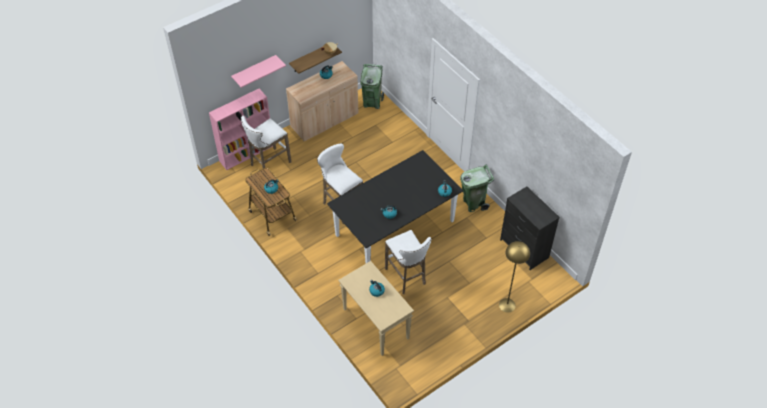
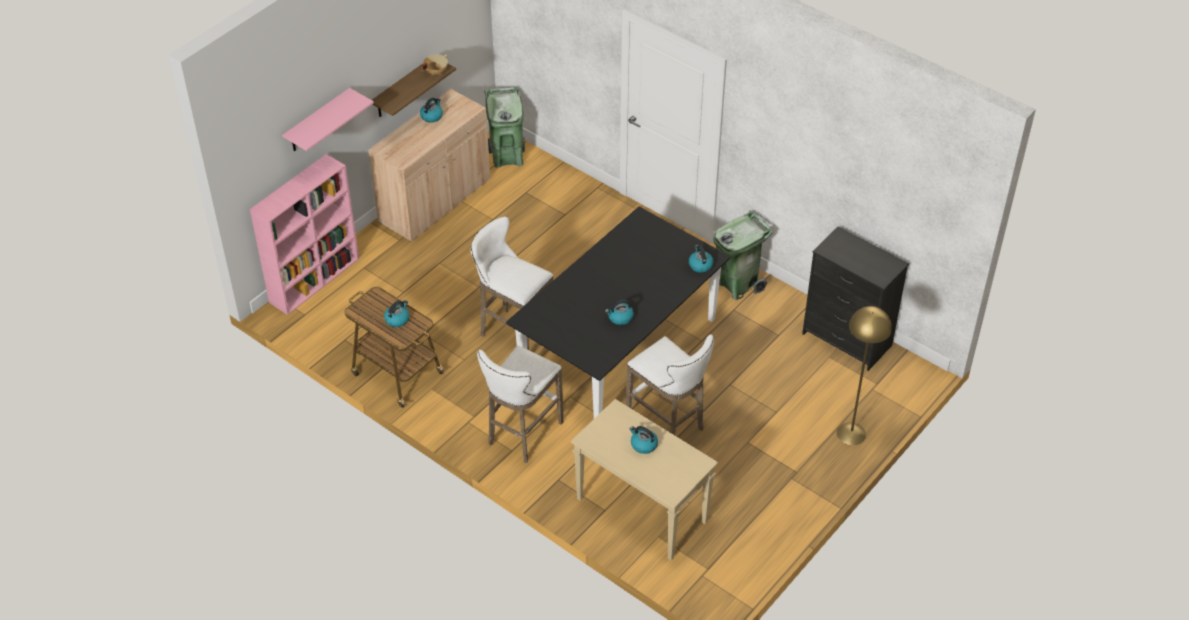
camera: 15 degrees left, 5 degrees down
white stool [241,115,292,168] -> white stool moved to [477,346,564,463]

